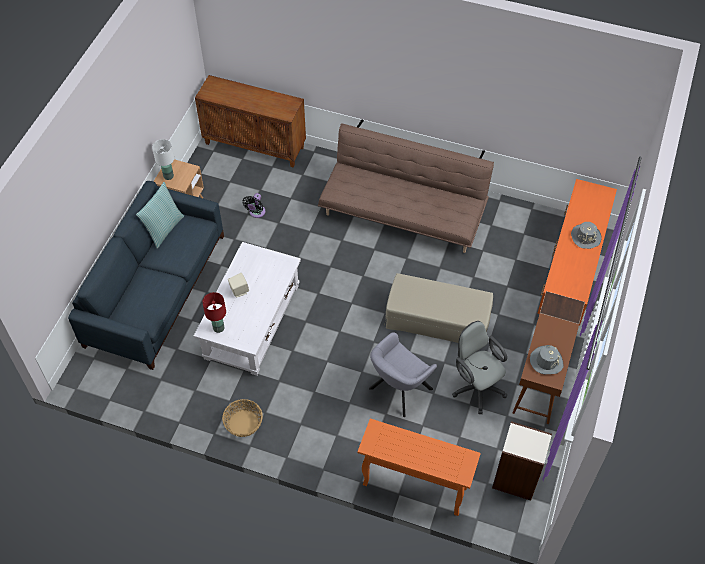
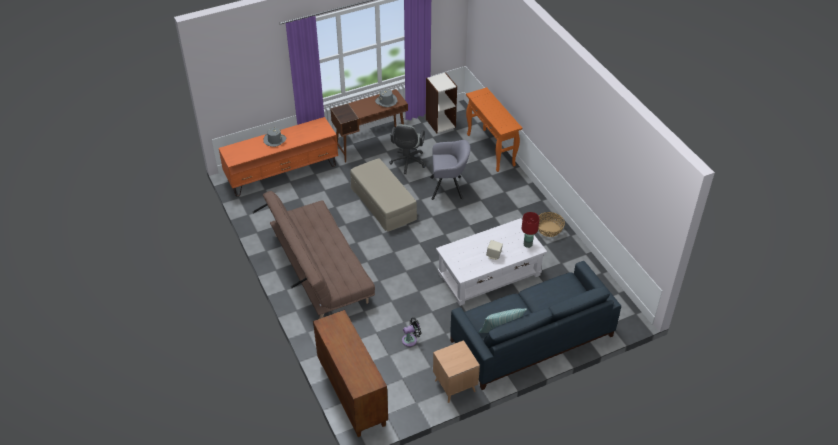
camera: 135 degrees left, 10 degrees down
white table lamp [152,139,174,180] -> none

